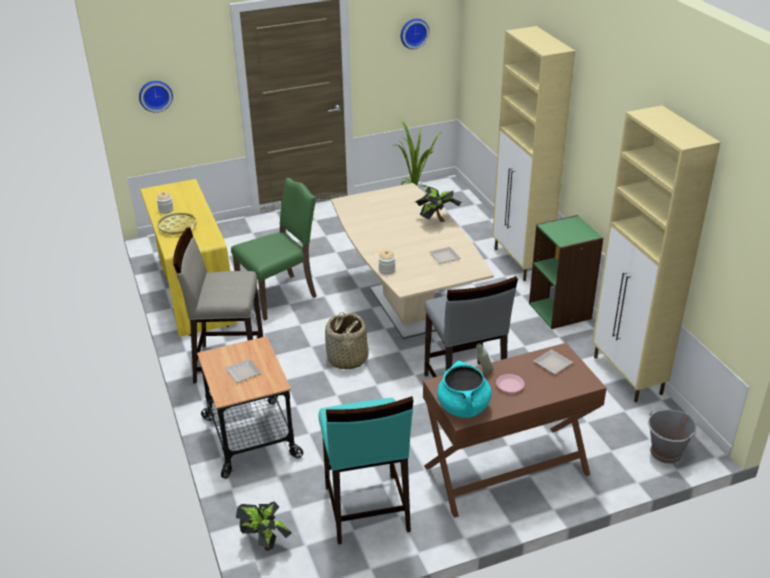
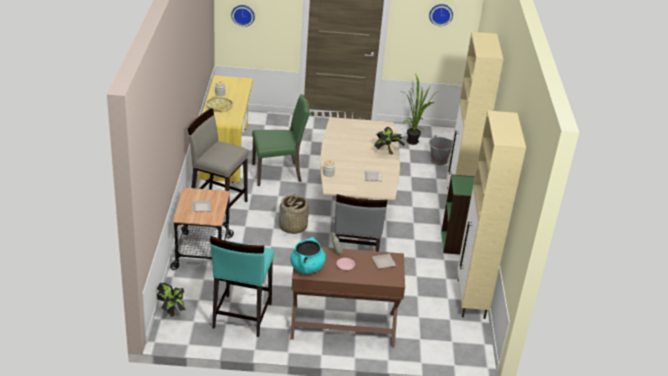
camera: 20 degrees right, 0 degrees up
grey bucket [648,410,696,464] -> grey bucket moved to [429,135,453,165]

